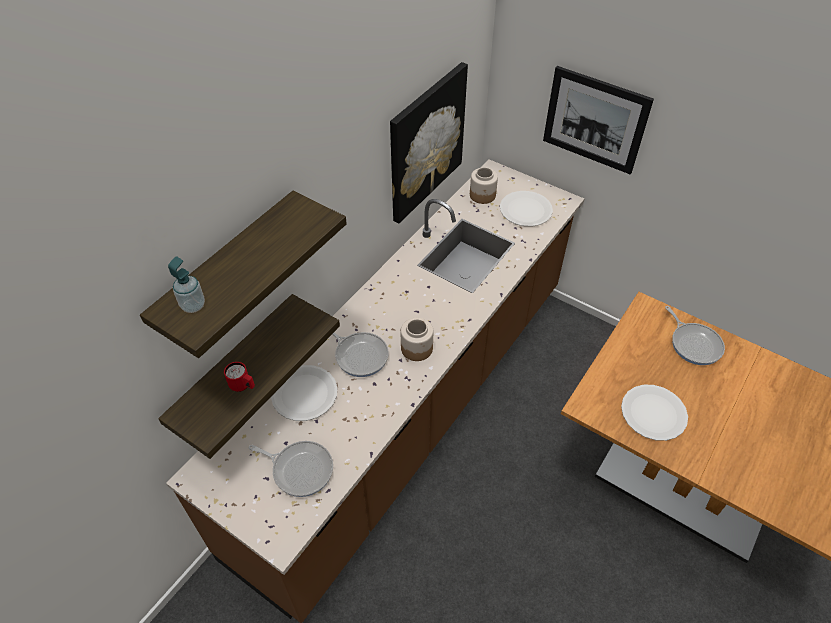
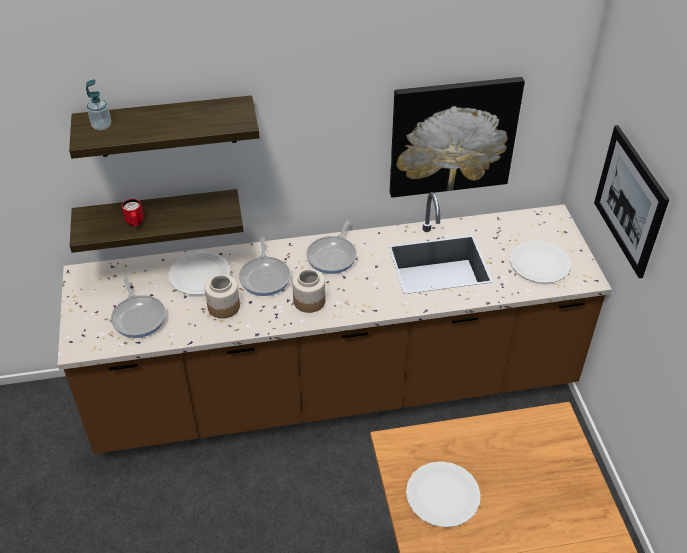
camera: 45 degrees right, 5 degrees down
jar [470,167,498,204] -> jar moved to [205,274,240,319]
frying pan [665,306,725,365] -> frying pan moved to [306,220,357,274]

